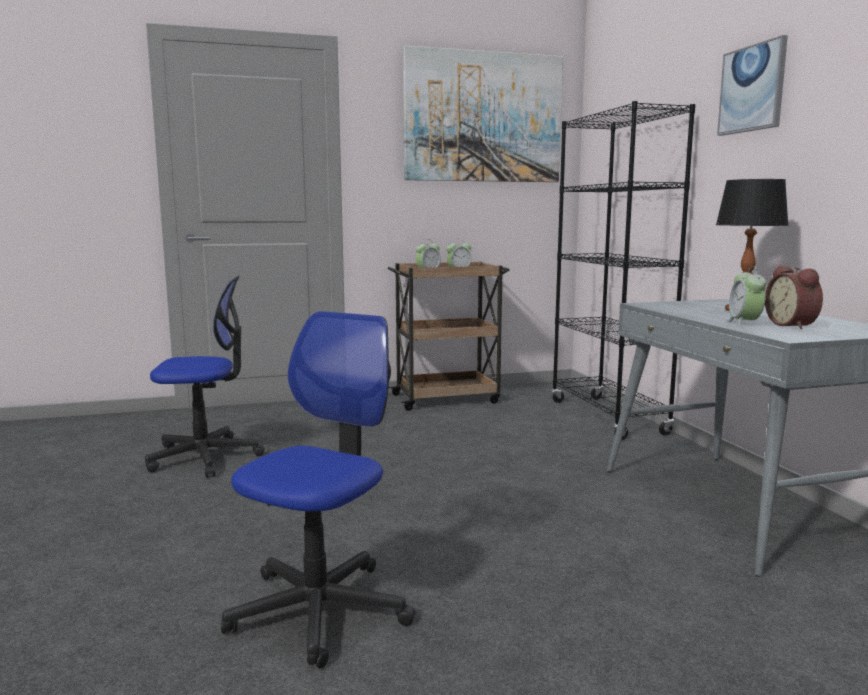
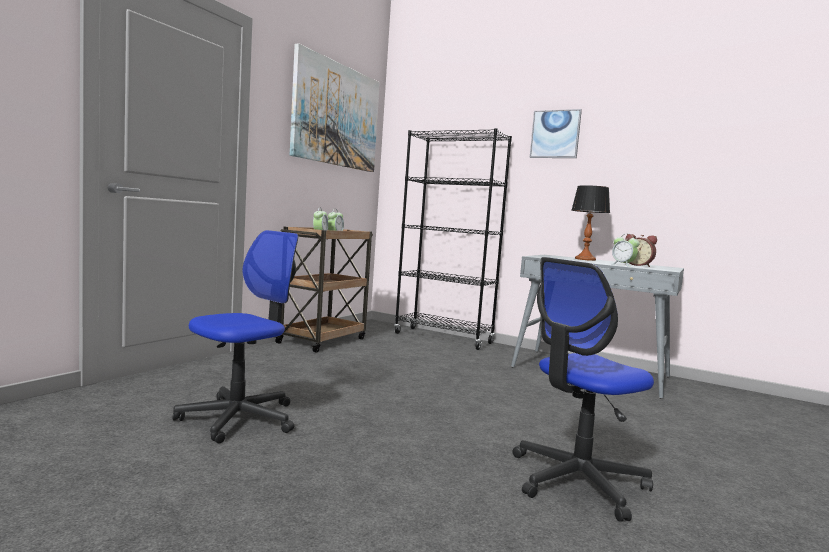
camera: 45 degrees left, 5 degrees down
office chair [221,311,415,669] -> office chair turned 105 degrees counterclockwise [512,257,654,522]

